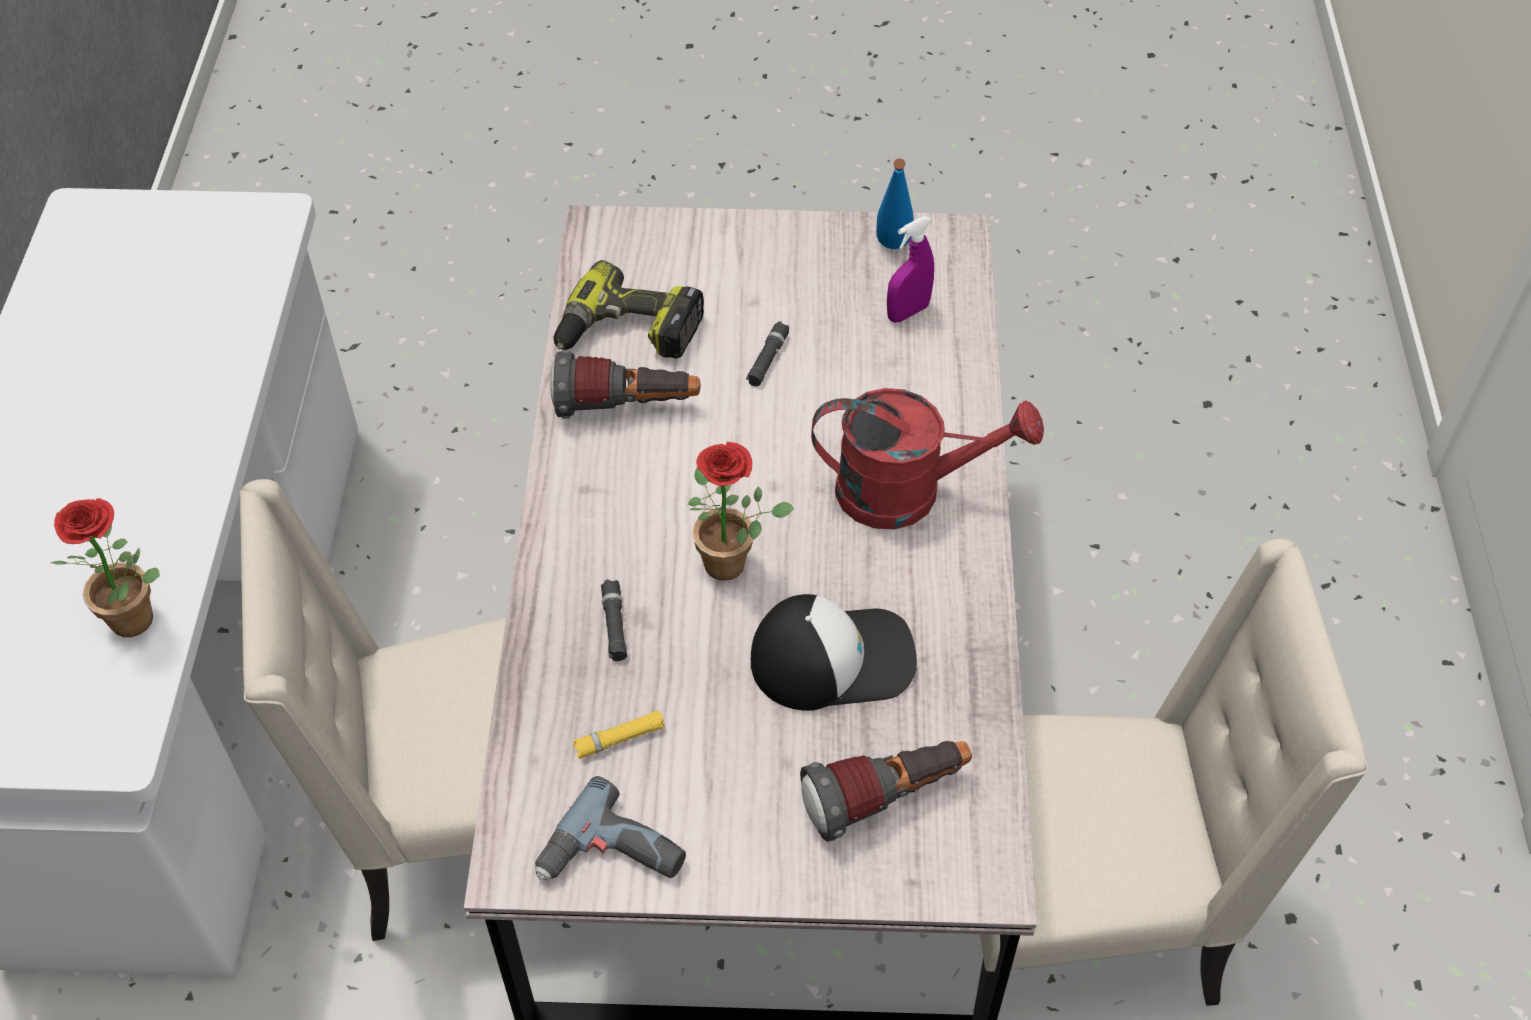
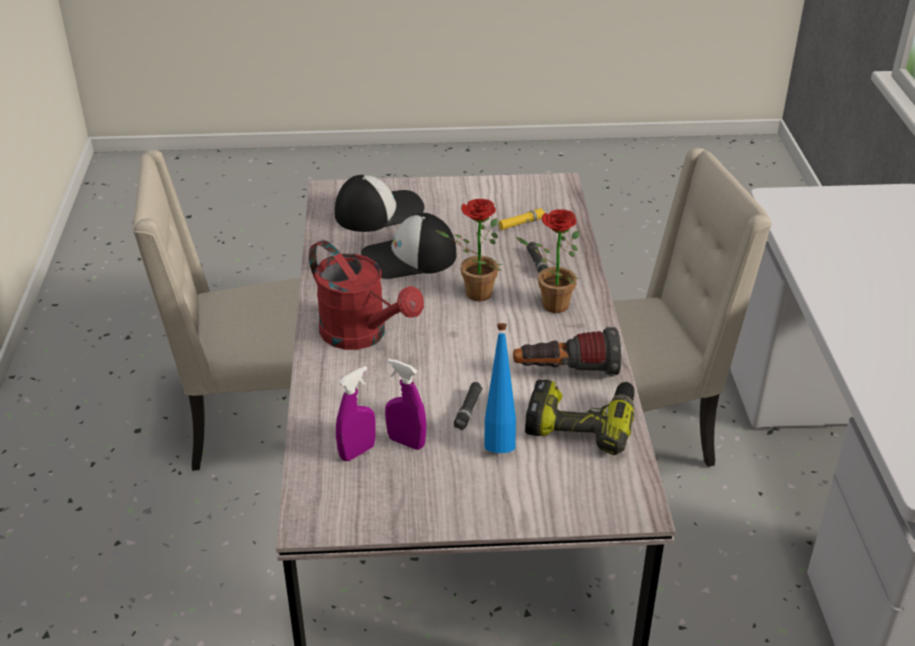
camera: 175 degrees right, 15 degrees down
potted plant [51,498,160,637] -> potted plant moved to [516,209,580,313]
power drill [535,776,686,881] -> none
flashlight [800,741,972,842] -> cap [335,175,425,232]
red watering can [811,388,1044,530] -> red watering can turned 135 degrees counterclockwise [309,240,424,350]
blue bottle [876,158,914,249] -> blue bottle moved to [484,323,516,453]
none -> purple spray bottle [385,359,427,450]

